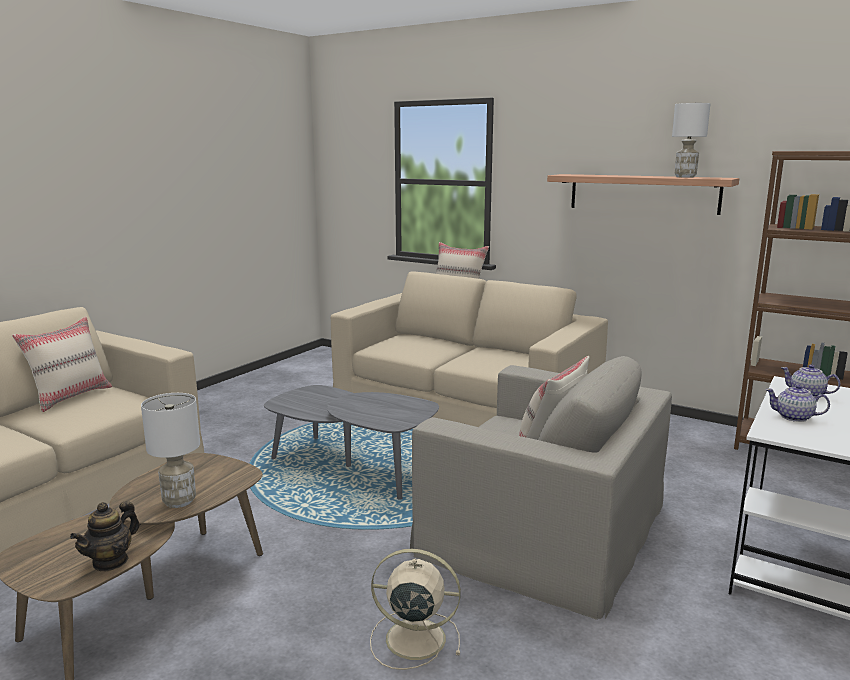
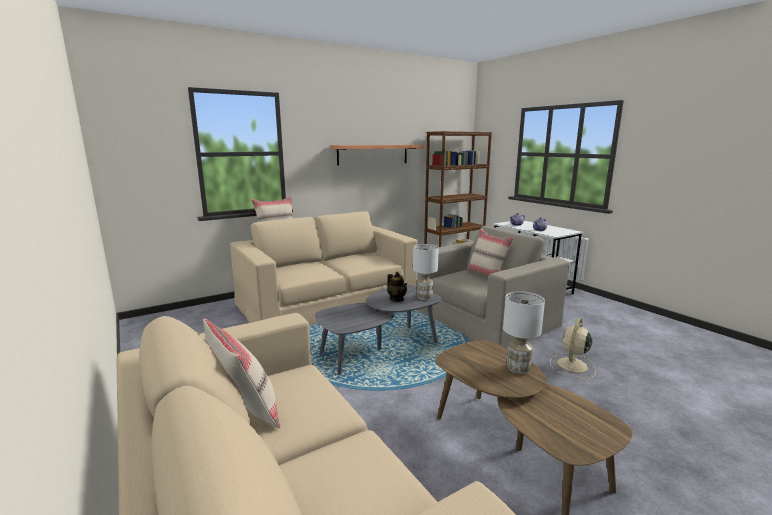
camera: 65 degrees left, 0 degrees up
teapot [70,501,140,571] -> teapot moved to [387,272,407,302]
white table lamp [672,103,710,178] -> white table lamp moved to [413,244,439,300]

